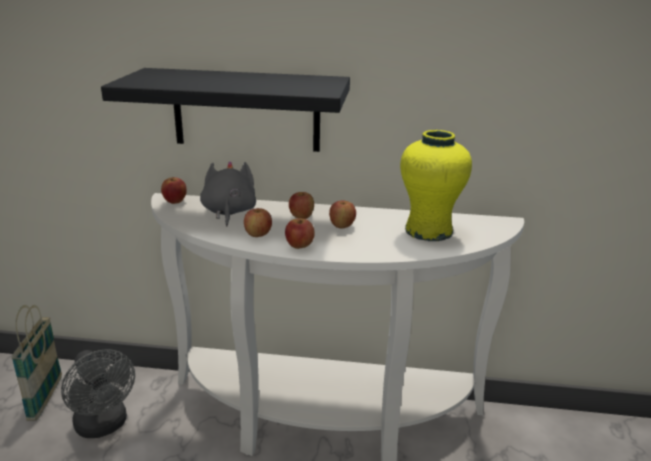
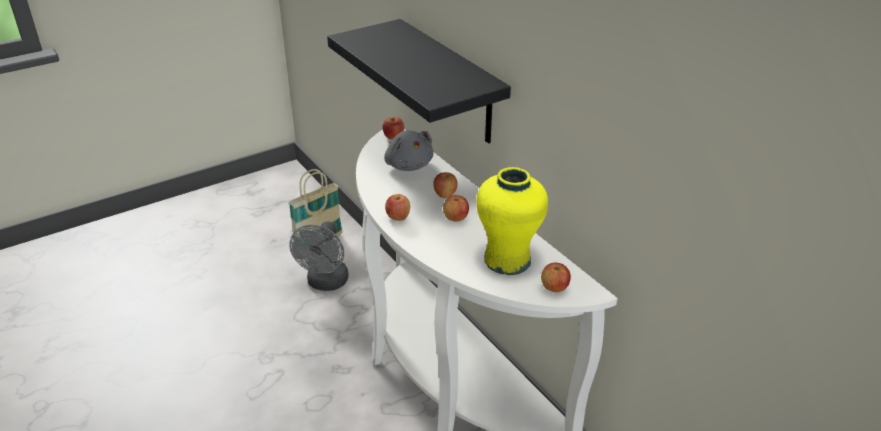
camera: 50 degrees right, 10 degrees up
grey plush toy [200,161,256,226] -> grey plush toy turned 105 degrees clockwise [384,130,434,171]
apple [244,208,272,237] -> apple moved to [541,263,571,292]

